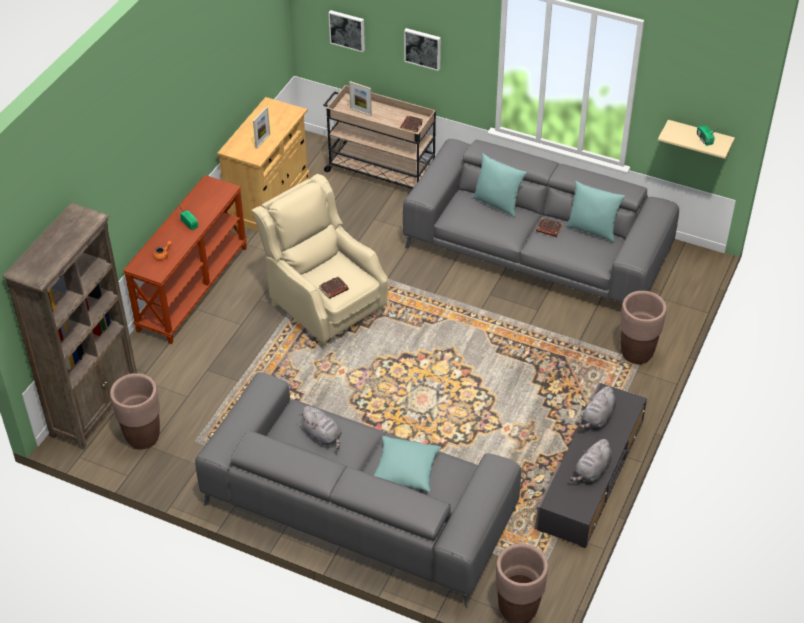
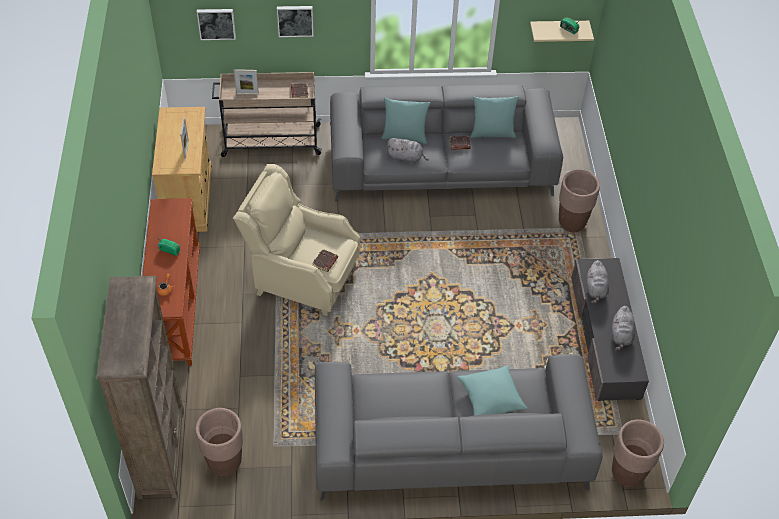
camera: 30 degrees left, 5 degrees up
grey plush toy [298,406,342,449] -> grey plush toy moved to [387,138,429,163]

